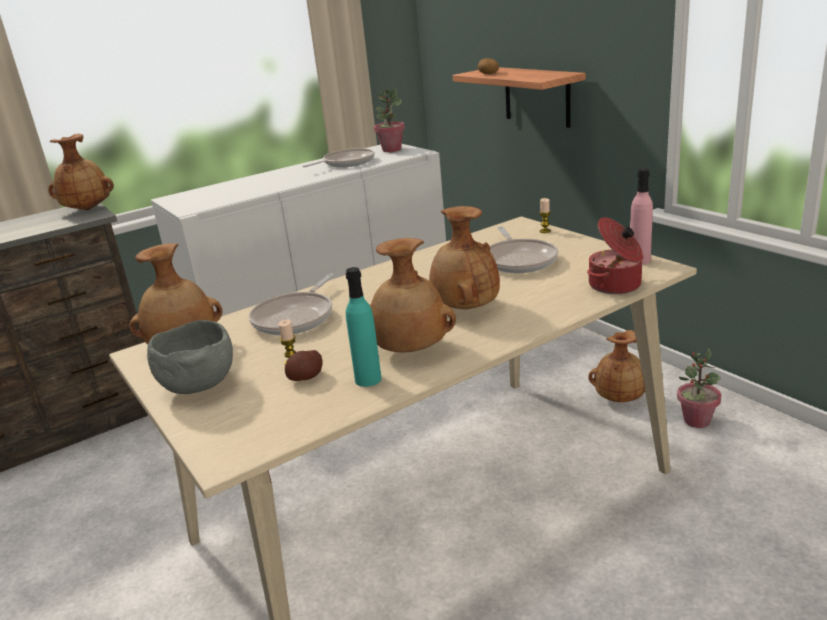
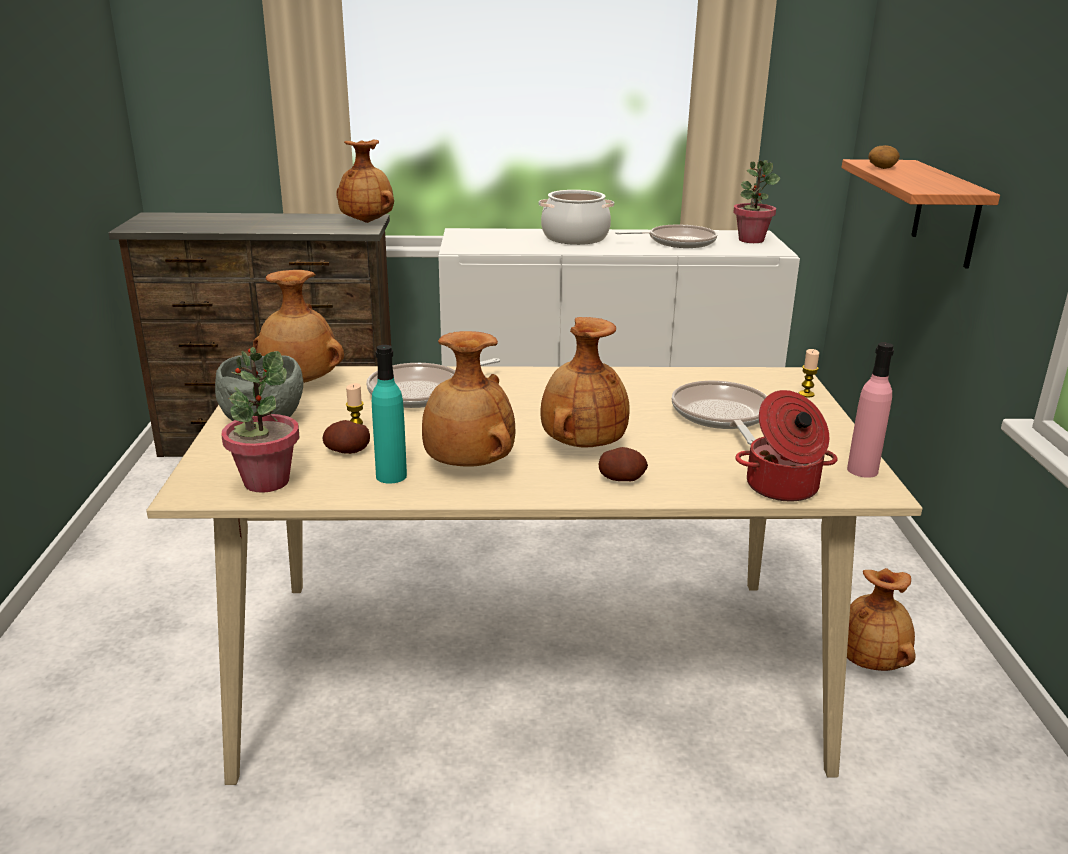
camera: 30 degrees right, 0 degrees up
frying pan [490,226,558,273] -> frying pan turned 150 degrees clockwise [672,381,767,445]
potted plant [677,349,722,428] -> potted plant moved to [221,347,299,493]
none -> cooking pot [539,190,614,245]
none -> potato [598,447,648,481]

